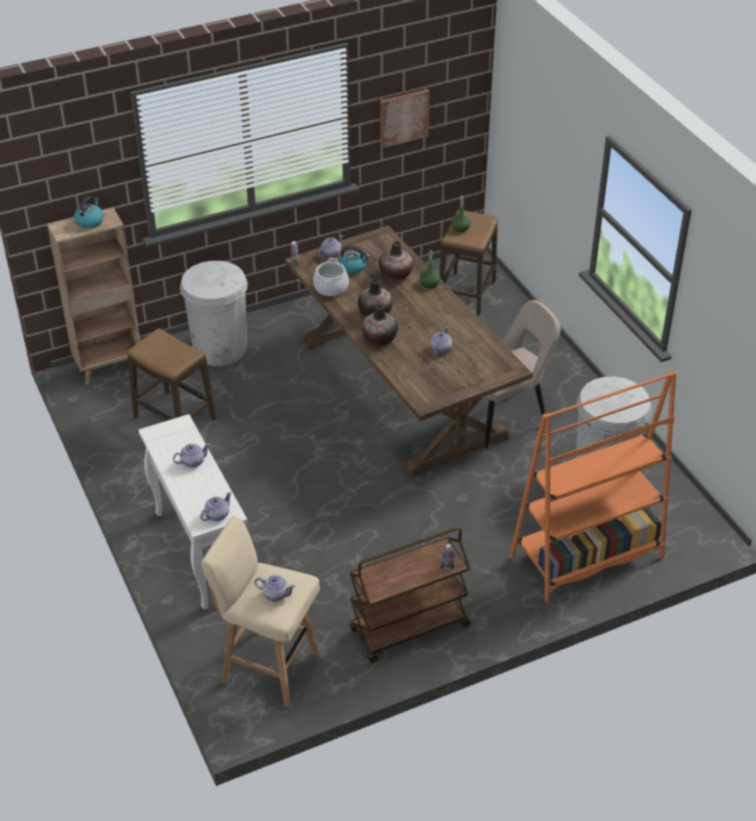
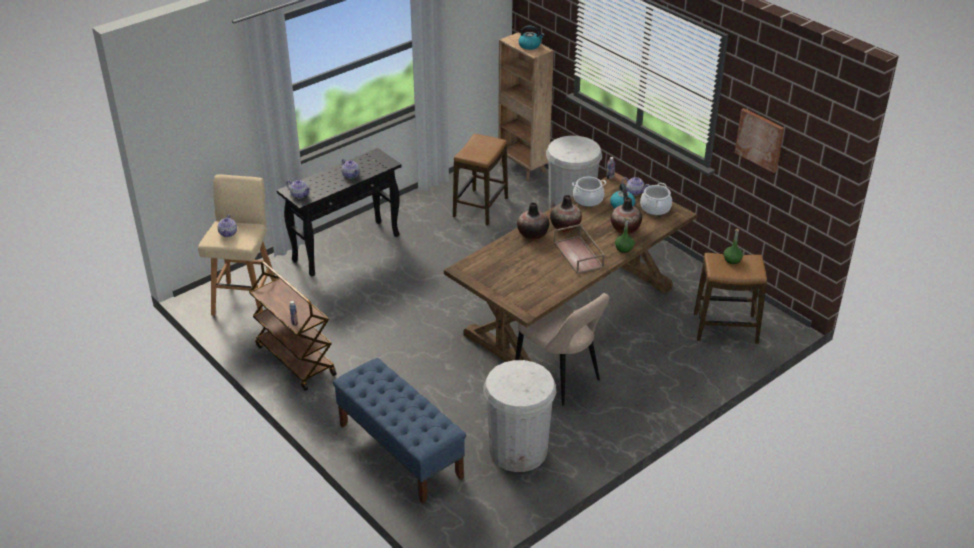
camera: 75 degrees right, 5 degrees down
white console table [138,414,247,610] -> black console table [277,148,402,277]
teapot [430,327,452,355] -> none
orange bookcase [509,371,676,603] -> blue bench [333,358,466,504]
none -> brown tray [554,224,605,274]
none -> cooking pot [640,183,672,215]

